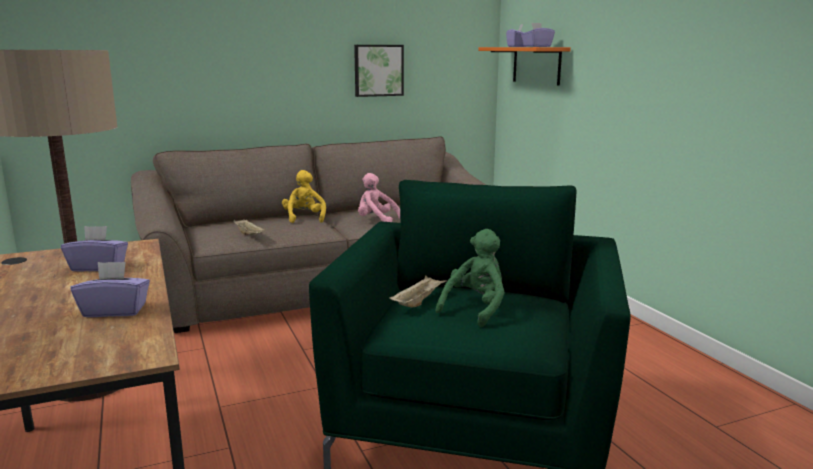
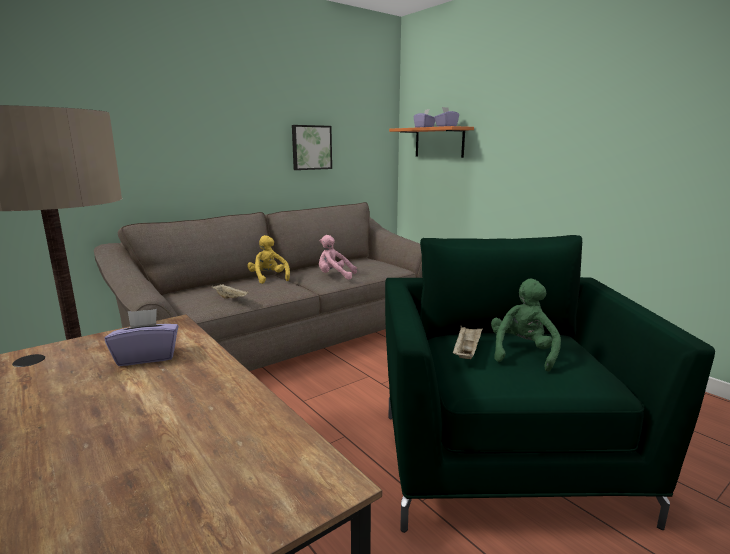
camera: 15 degrees left, 0 degrees up
purple tissue box [71,262,150,317] -> none

